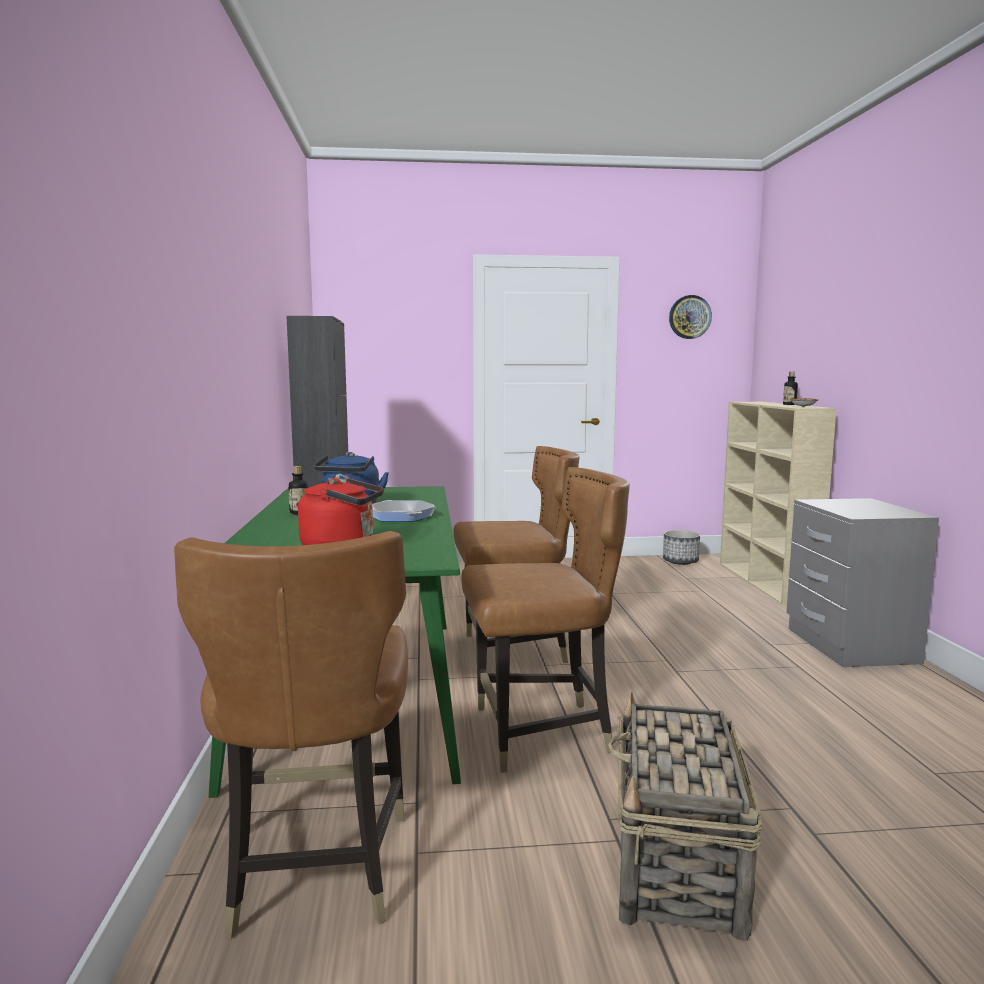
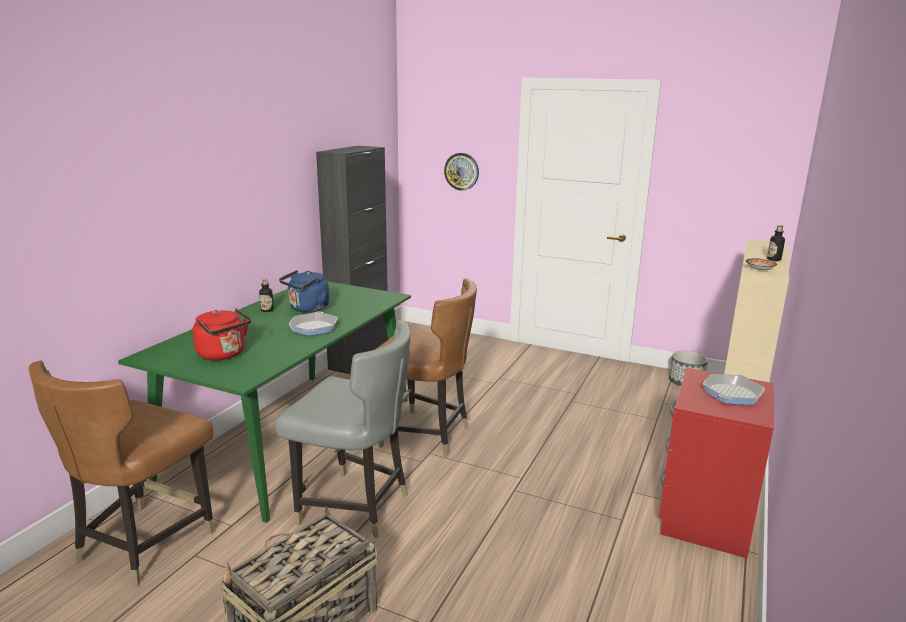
camera: 30 degrees right, 10 degrees up
brown chair [461,467,630,773] -> grey chair [276,320,411,538]
wall clock [669,295,712,339] -> wall clock moved to [444,153,479,191]
grey nightstand [786,498,939,668] -> red nightstand [659,368,774,558]
none -> frying pan [703,374,765,405]

